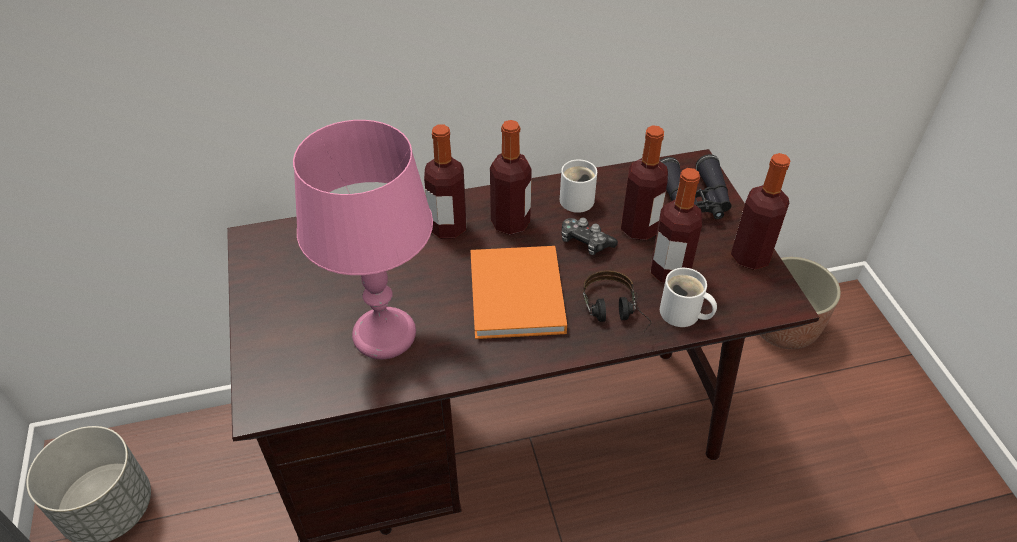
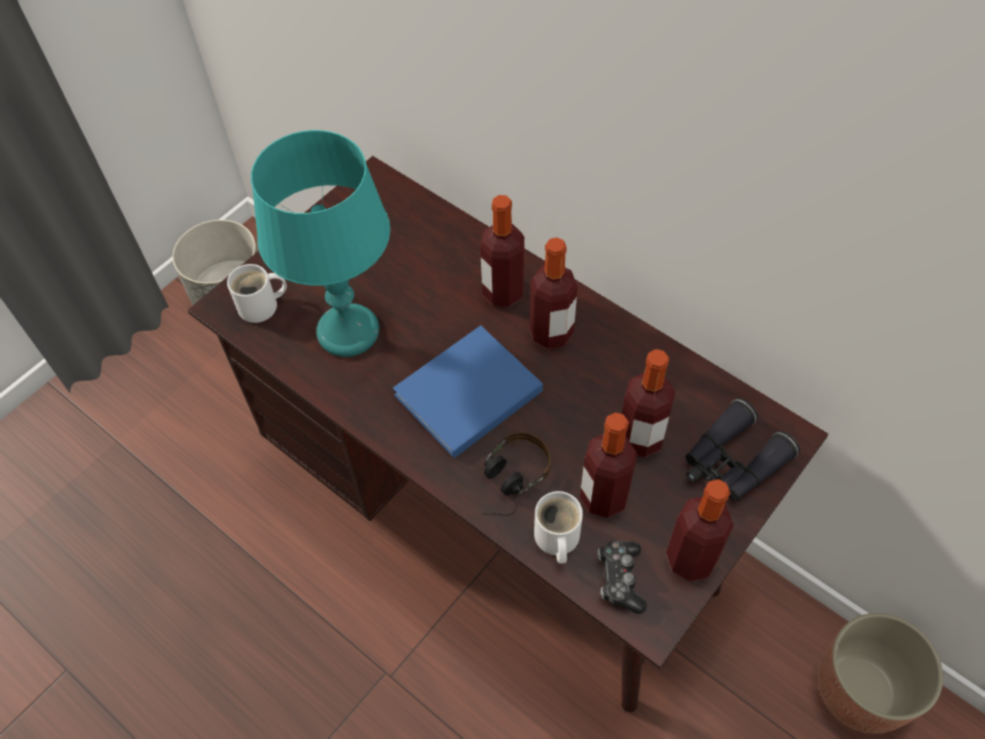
camera: 55 degrees right, 10 degrees up
pink table lamp [293,120,433,359] -> turquoise table lamp [251,130,390,357]
orange book [470,246,567,339] -> blue book [393,325,543,458]
white mug [560,160,597,213] -> white mug moved to [227,264,287,323]
game controller [561,217,618,255] -> game controller moved to [598,540,647,614]

